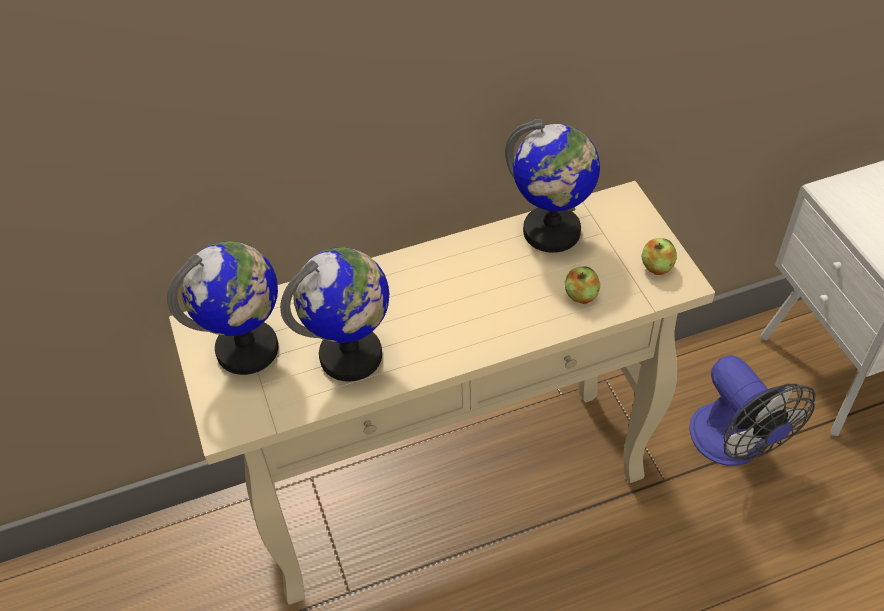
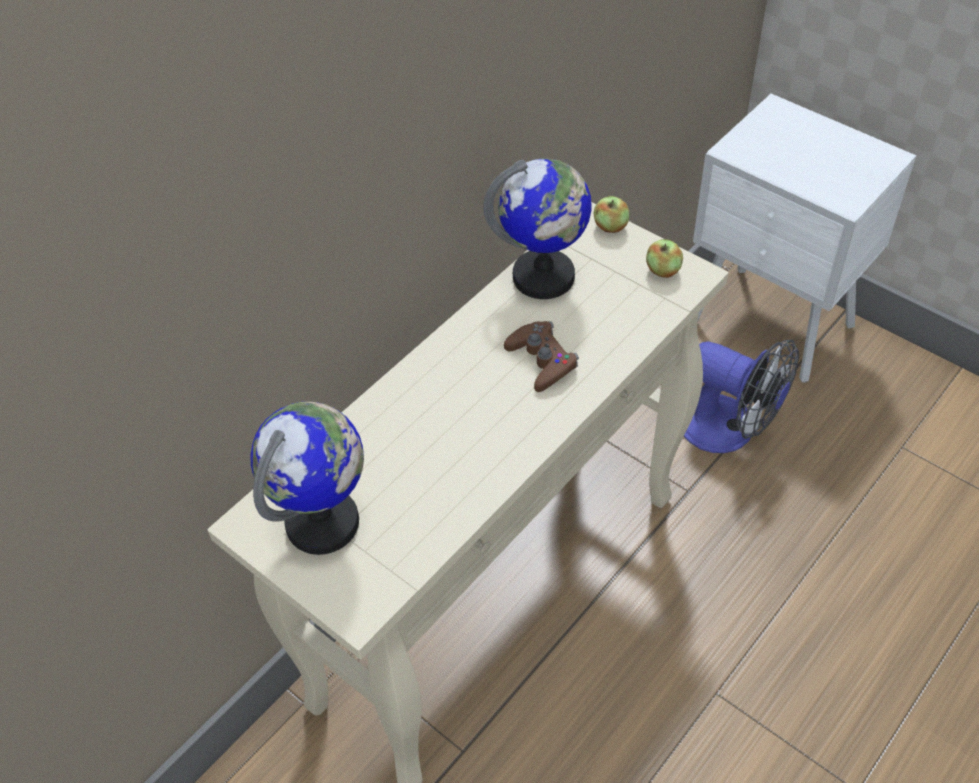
camera: 30 degrees left, 0 degrees up
globe [280,247,389,382] -> none
apple [565,266,600,304] -> apple moved to [594,196,629,233]
none -> brown game controller [504,321,579,392]

